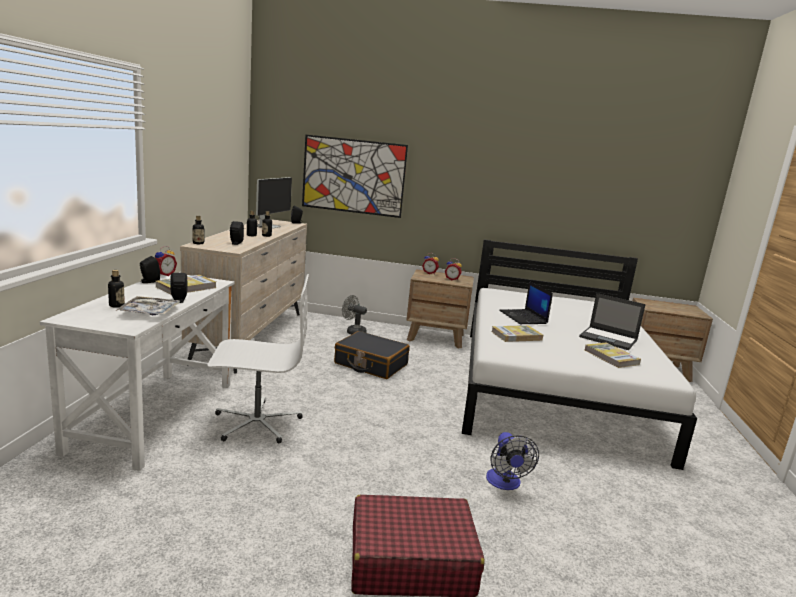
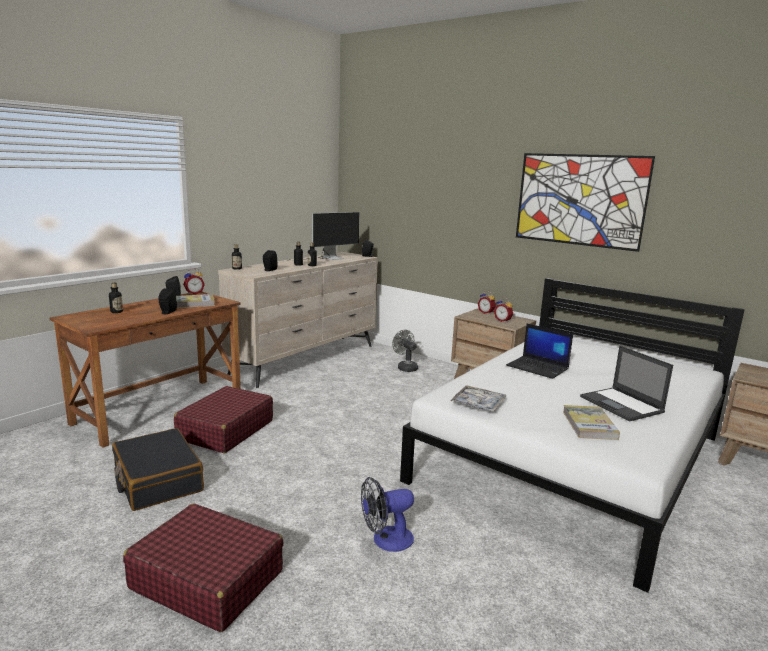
camera: 30 degrees right, 0 degrees up
white desk [40,275,234,471] -> brown desk [49,292,241,448]
tray [116,296,180,315] -> tray moved to [450,385,506,412]
white office chair [207,274,309,444] -> red suitcase [174,386,273,453]
picture [302,135,408,218] -> picture moved to [516,153,655,252]
black suitcase [334,331,410,379] -> black suitcase moved to [112,428,204,511]
fan [486,432,539,490] -> fan turned 45 degrees clockwise [361,477,414,552]
book [492,325,543,342] -> none
laptop [499,281,553,324] -> laptop turned 60 degrees counterclockwise [506,324,573,379]

